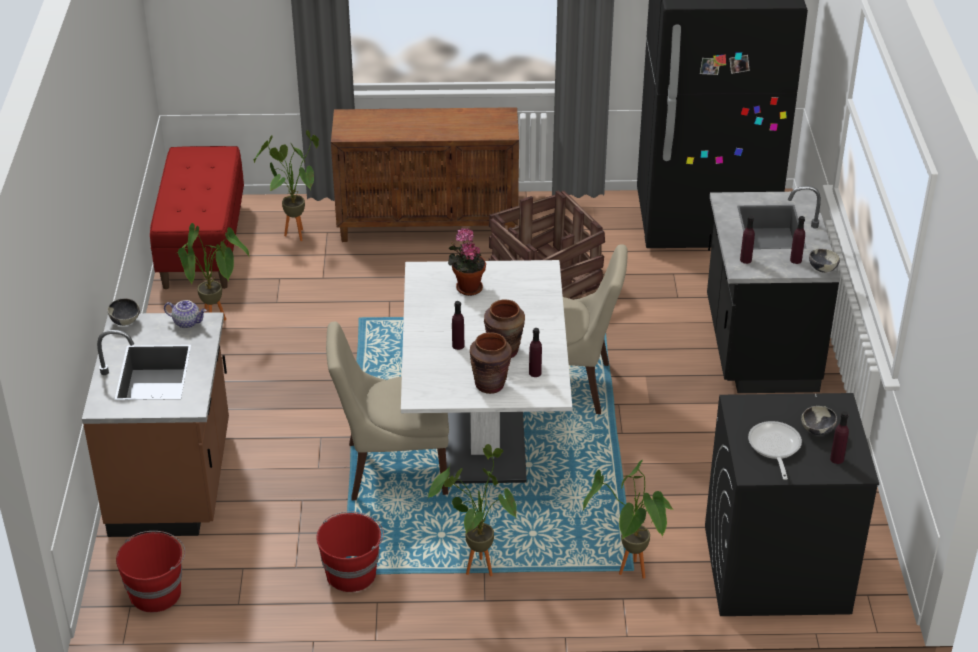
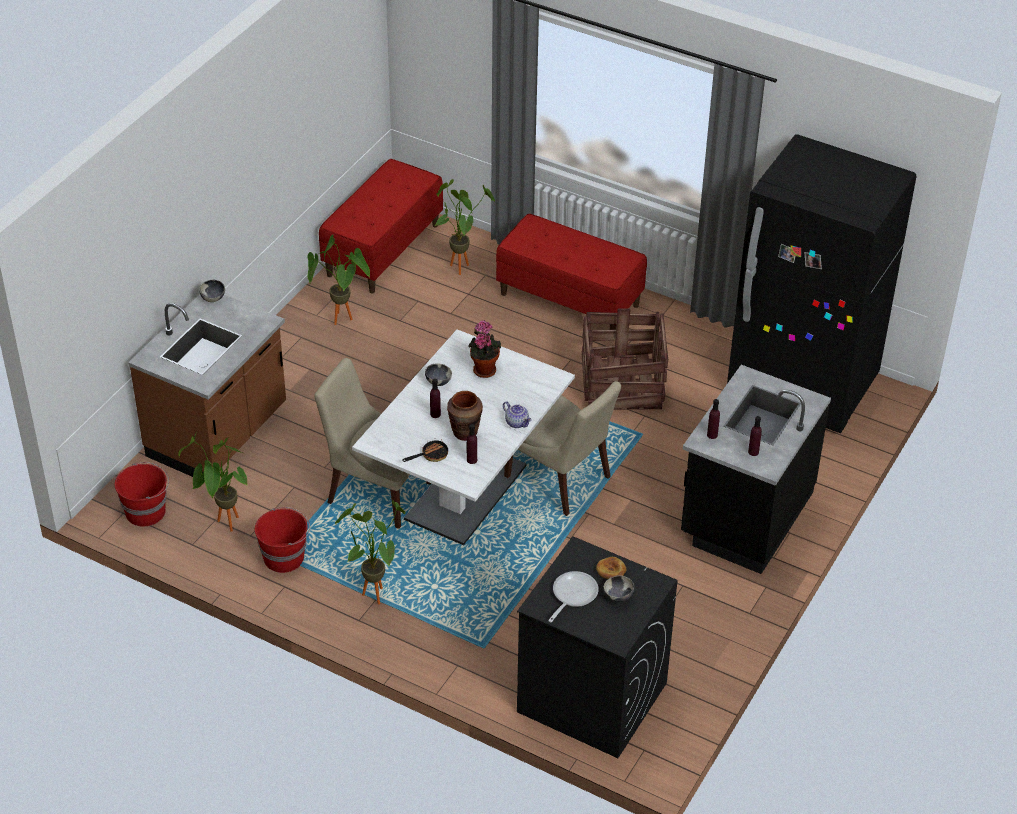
camera: 30 degrees right, 5 degrees up
teapot [164,300,207,328] -> teapot moved to [503,401,532,428]
brown cabinet [331,107,519,242] -> red bench [496,214,647,330]
brown vase [470,332,512,394] -> frying pan [402,439,448,462]
potted plant [583,460,673,579] -> potted plant moved to [178,433,247,531]
bowl [809,249,840,273] -> bowl moved to [425,364,452,386]
purple bottle [830,411,849,464] -> none
none -> bread [596,557,626,579]

